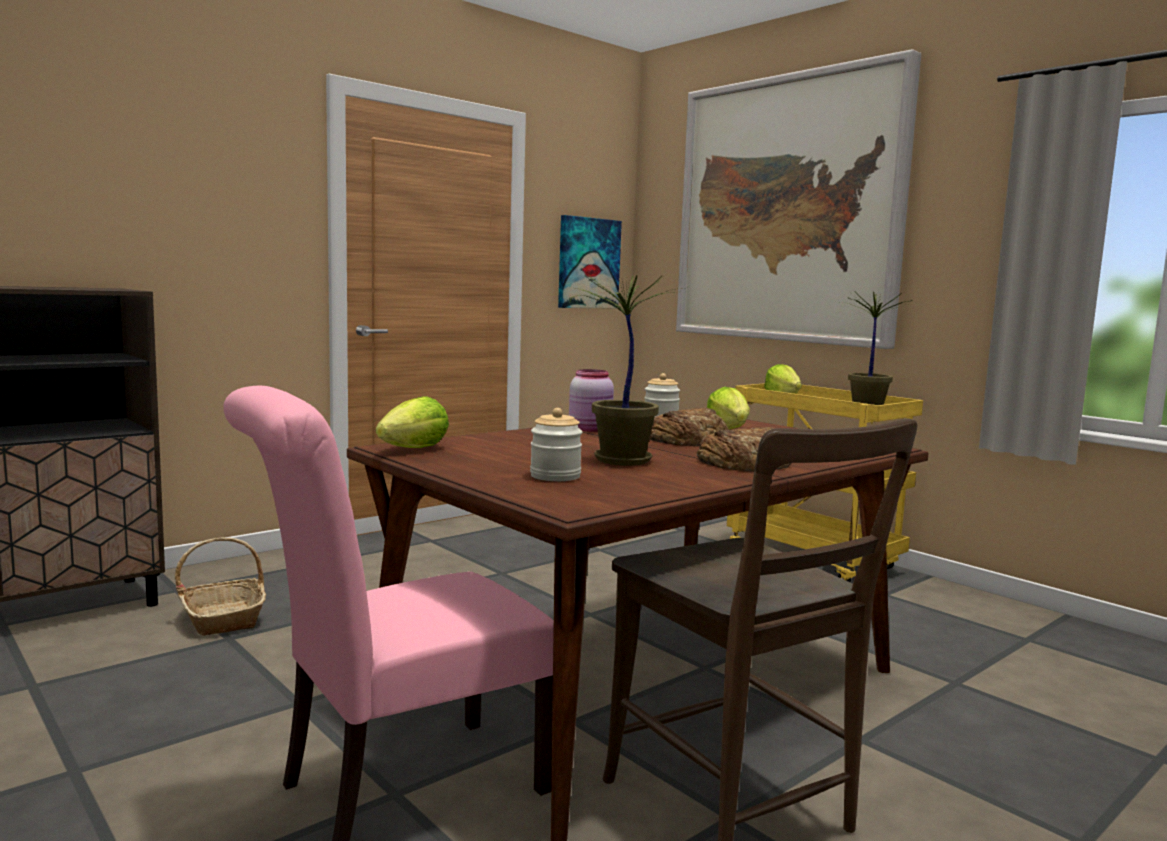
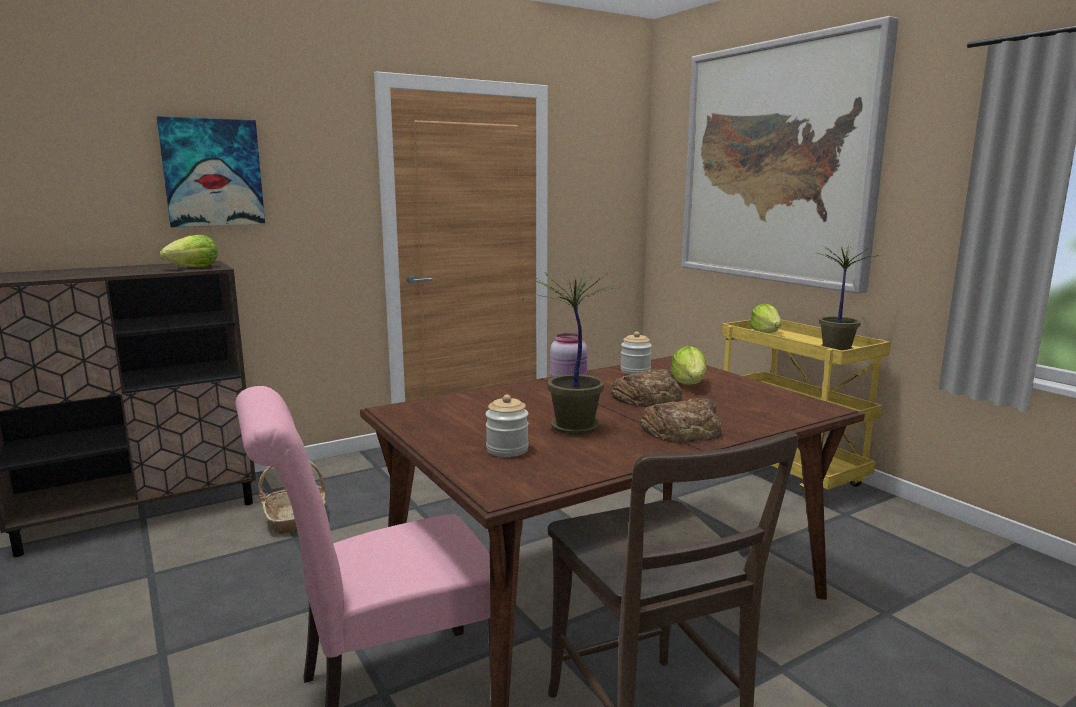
camera: 10 degrees right, 5 degrees up
lettuce [376,396,449,448] -> lettuce moved to [160,235,218,267]
picture [558,215,622,309] -> picture moved to [157,116,265,227]

